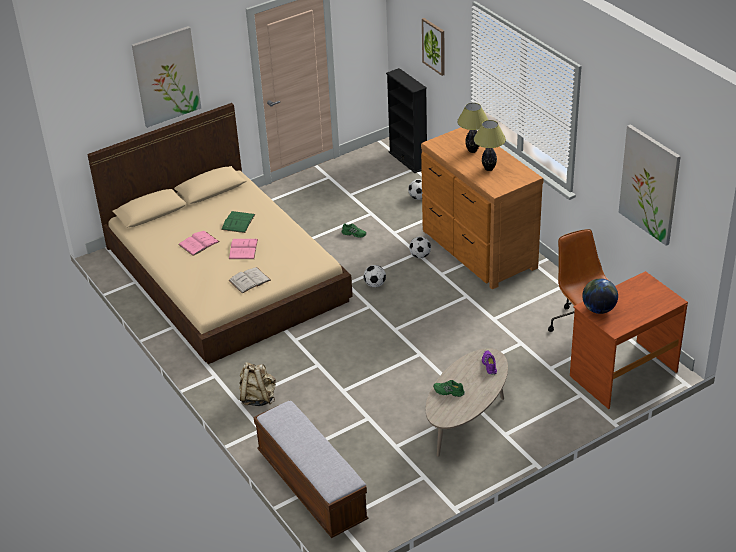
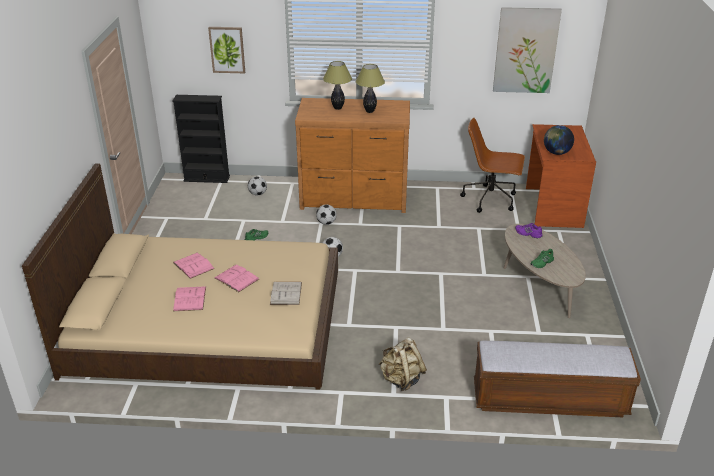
camera: 55 degrees left, 5 degrees down
picture [132,26,201,128] -> none
green book [221,211,255,233] -> pink book [173,253,215,279]

